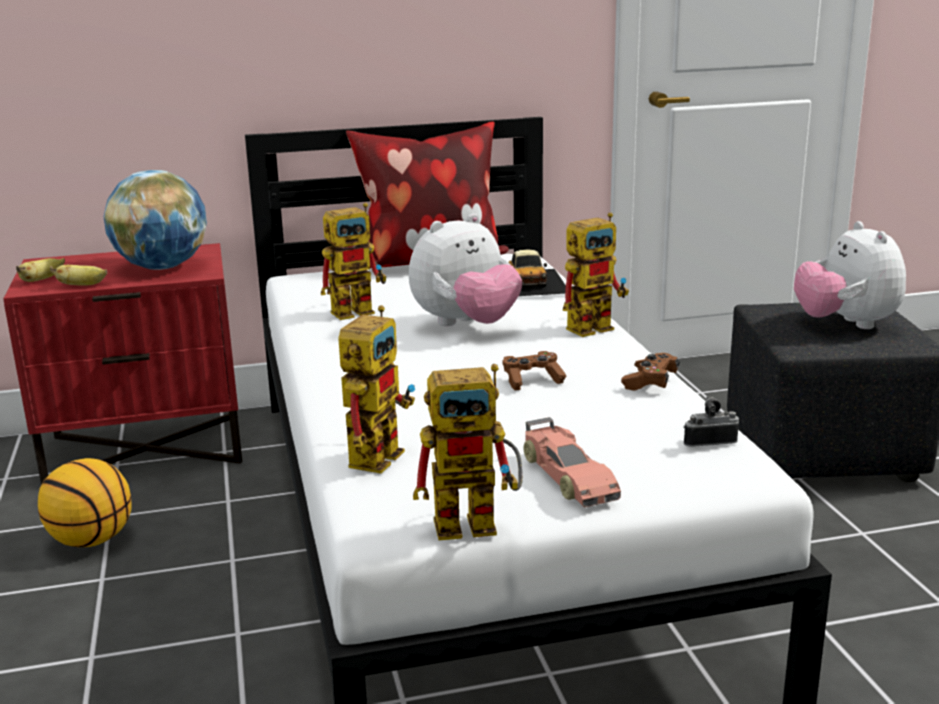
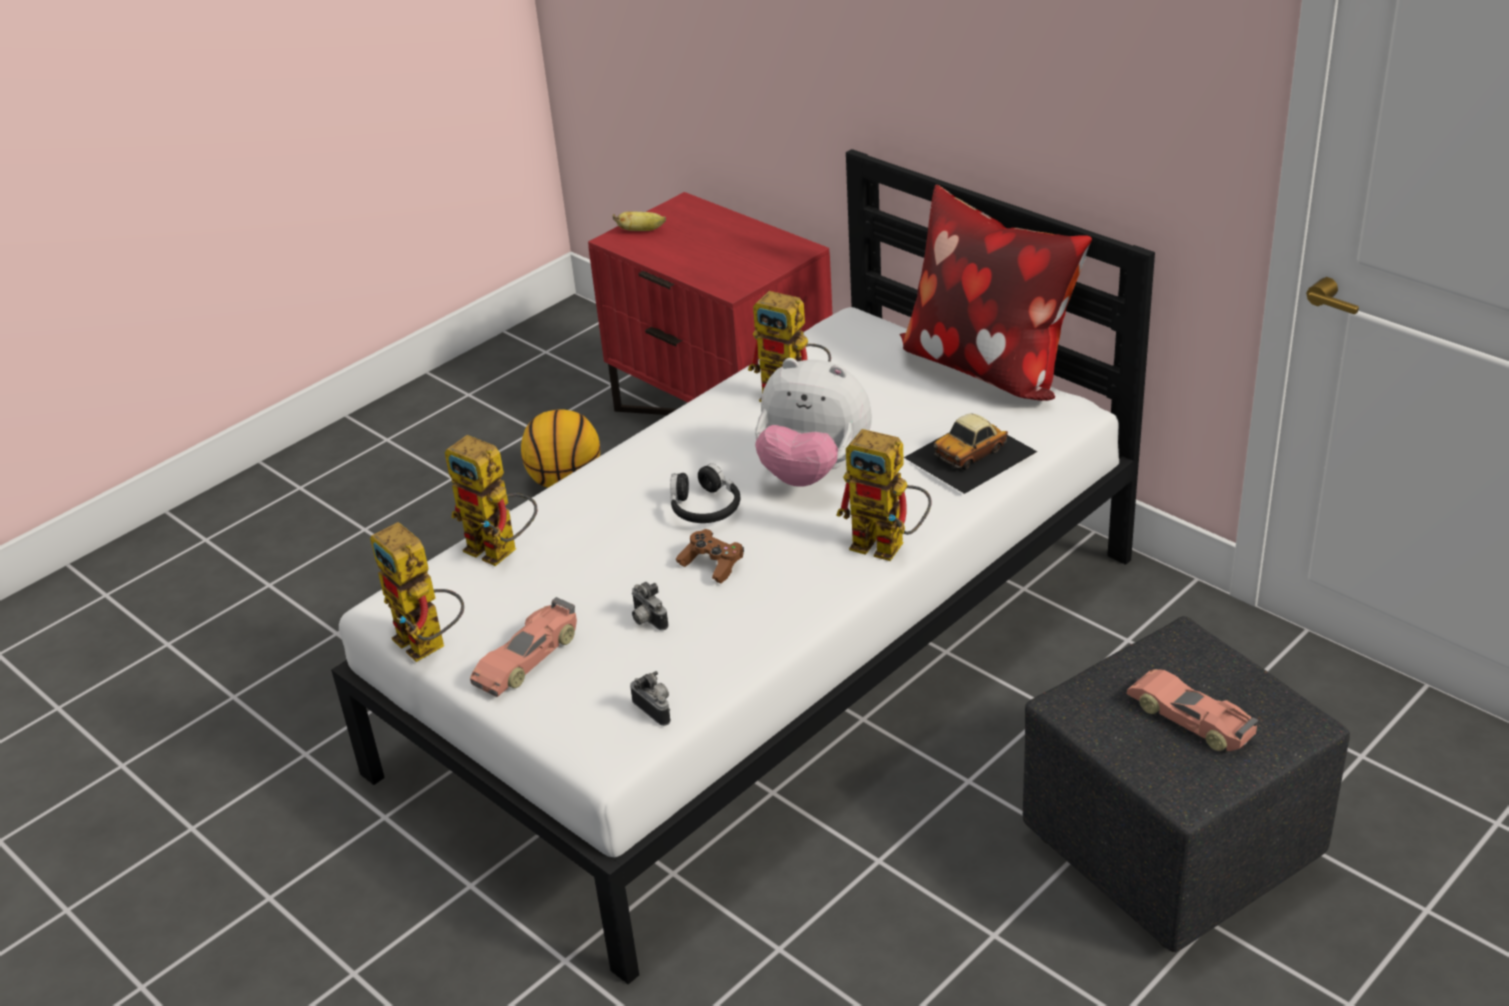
camera: 60 degrees right, 15 degrees up
banana [50,265,107,285] -> none
globe [103,170,207,270] -> none
toy robot [338,305,415,474] -> toy robot turned 45 degrees clockwise [445,435,537,566]
brown game controller [621,353,680,391] -> none
plush toy [794,221,906,329] -> toy car [1127,669,1259,751]
none -> camera [632,582,669,630]
none -> black headphones [670,463,740,523]

